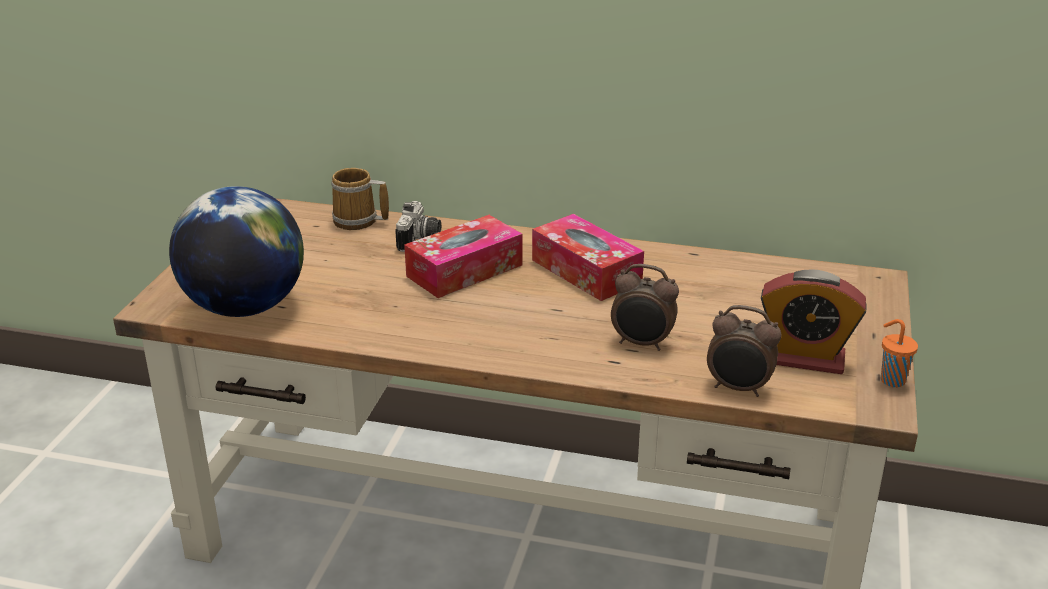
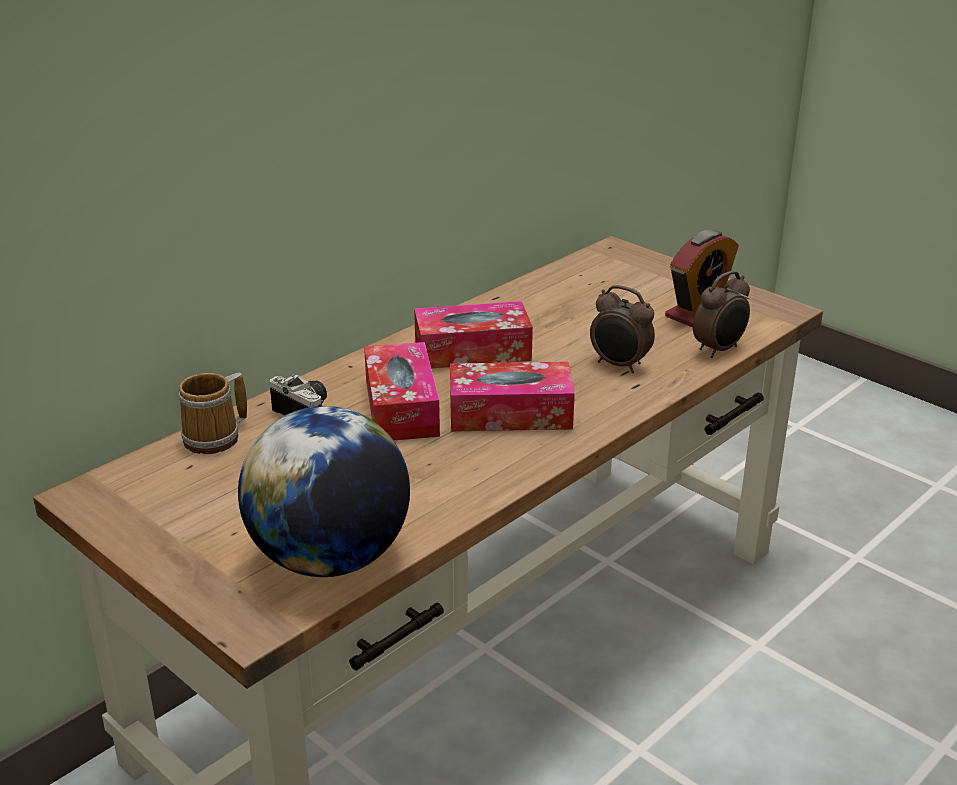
camera: 60 degrees left, 0 degrees up
alarm clock [611,264,679,351] -> alarm clock turned 75 degrees clockwise [590,285,655,373]
orange cup [881,319,918,387] -> none
none -> tissue box [450,362,575,431]

